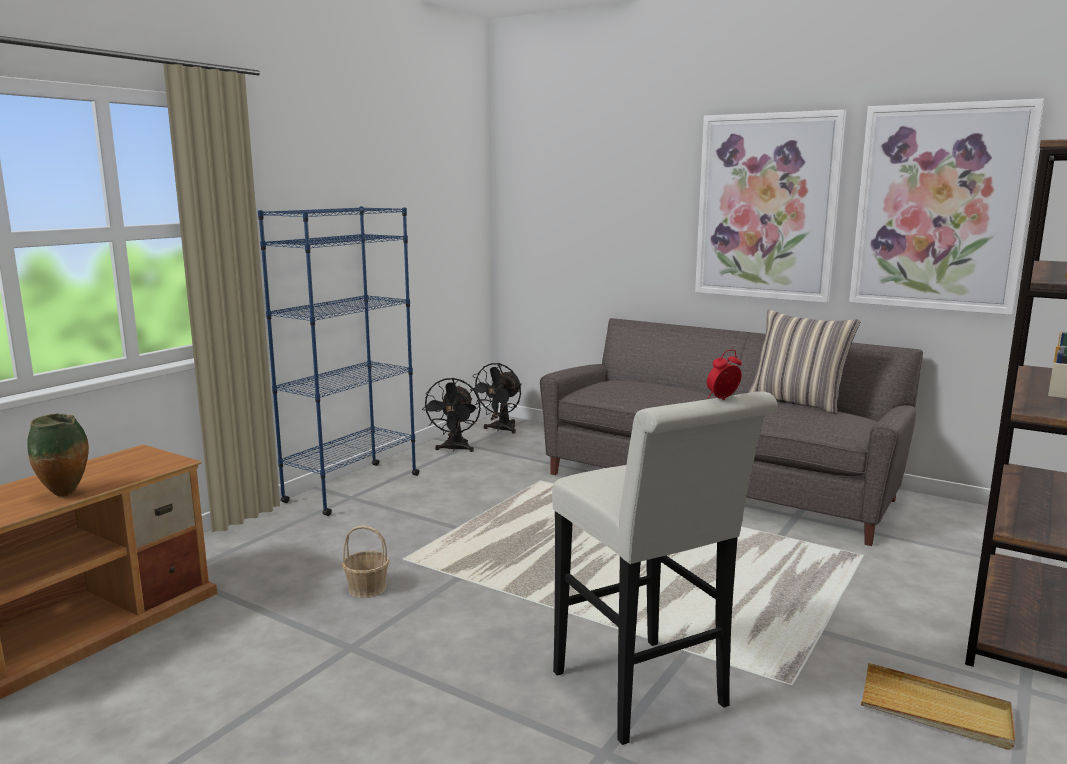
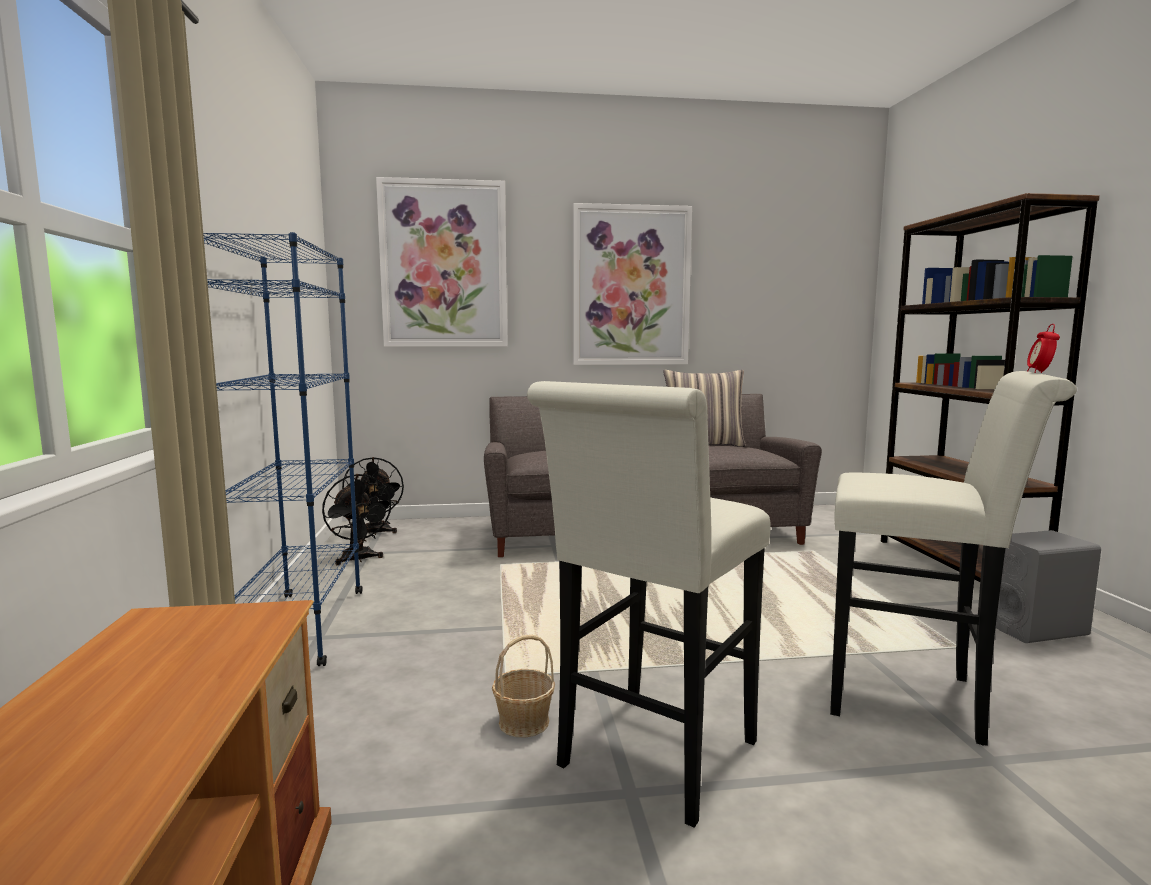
camera: 40 degrees left, 5 degrees down
vase [27,414,89,497] -> none
picture [849,99,1044,315] -> picture moved to [376,177,508,347]
beige tray [861,663,1015,750] -> grey speaker [996,530,1101,643]
none -> white stool [527,381,771,828]

